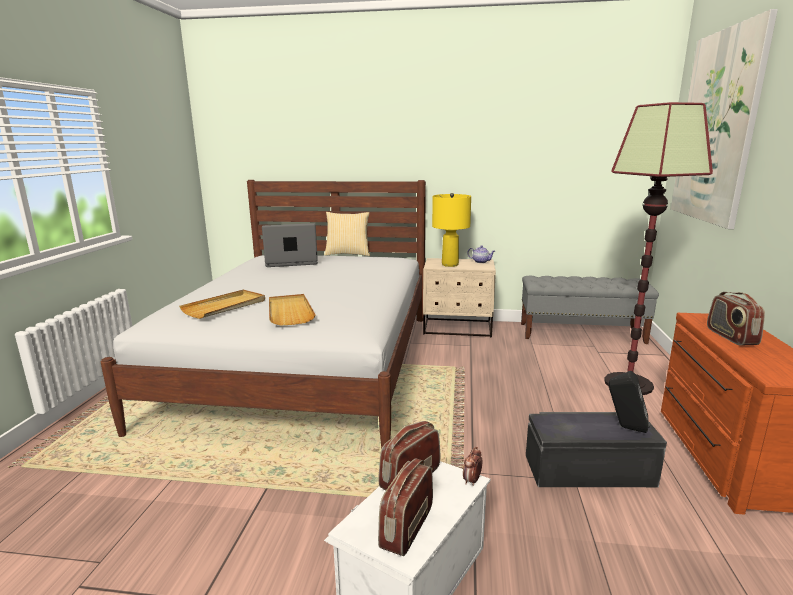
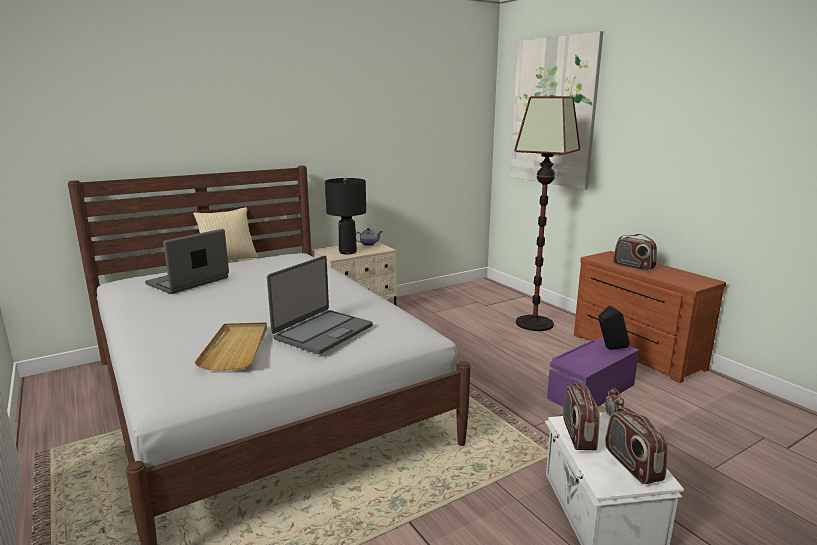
camera: 40 degrees left, 0 degrees up
beige tray [269,294,316,326] -> laptop [267,256,373,354]
yellow table lamp [432,193,471,267] -> black table lamp [325,177,366,255]
grey bench [521,276,659,344] -> none
black storage box [526,412,667,487] -> purple storage box [547,338,639,407]

